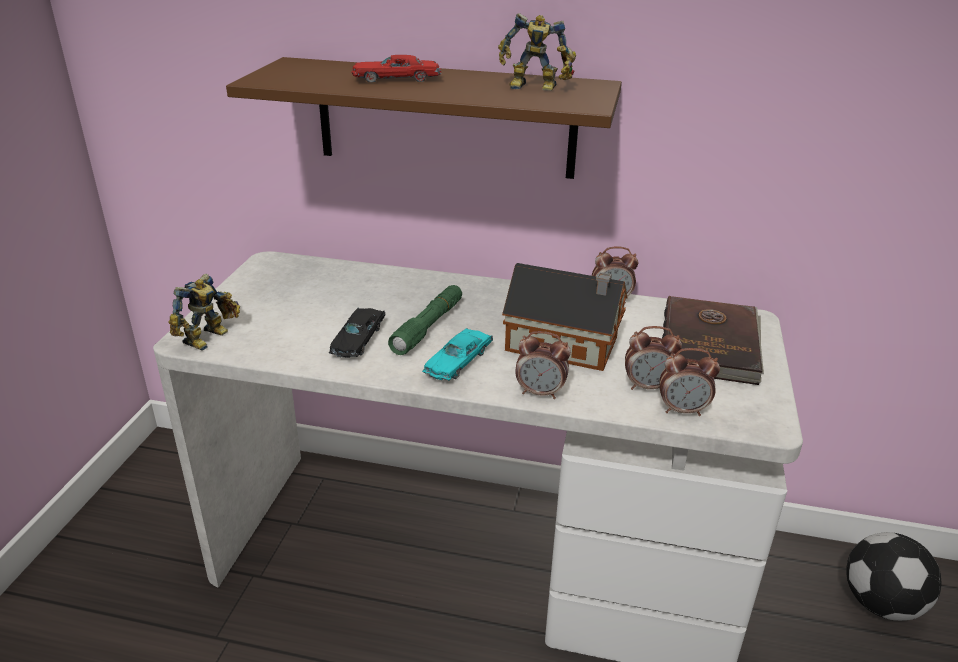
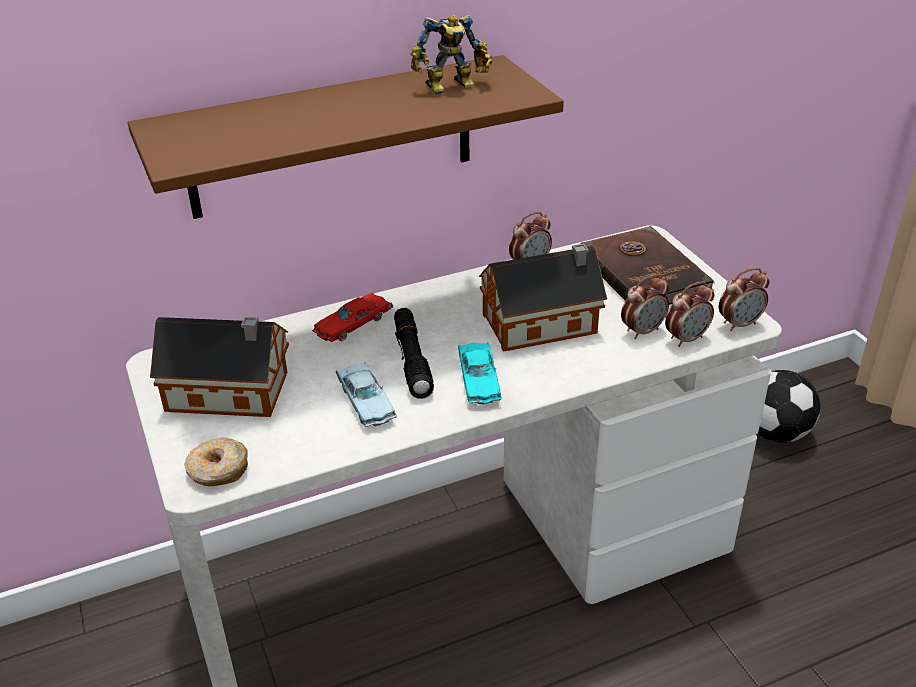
camera: 35 degrees left, 5 degrees up
toy robot [168,274,240,351] -> donut [184,437,248,486]
black toy car [329,308,385,358] -> blue toy car [336,362,397,427]
red toy car [351,55,441,82] -> red toy car moved to [312,293,393,342]
green flashlight [388,285,462,355] -> black flashlight [394,308,434,399]
alarm clock [515,331,571,399] -> alarm clock moved to [719,268,770,331]
none -> toy house [150,317,289,417]

